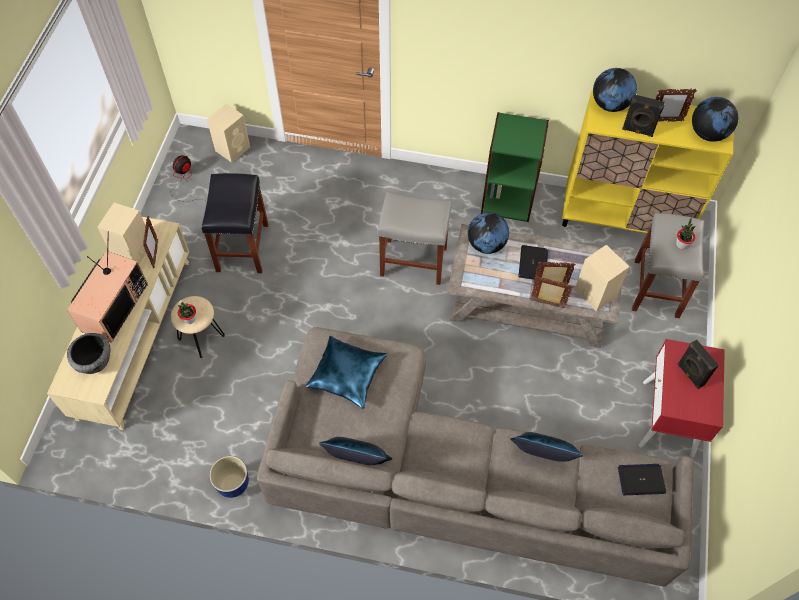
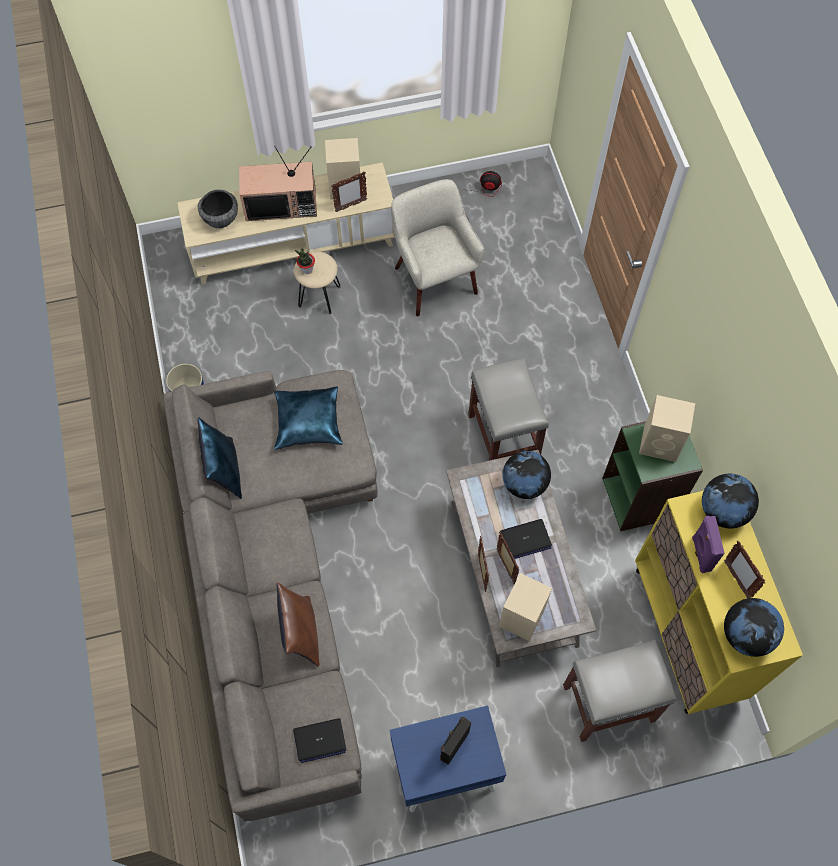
camera: 65 degrees right, 5 degrees up
black stool [202,173,268,273] -> beige armchair [391,179,484,317]
beige speaker [207,104,250,163] -> beige speaker moved to [639,395,695,462]
blue pillow [510,432,583,462] -> brown pillow [277,582,319,666]
laptop [618,464,666,495] -> laptop turned 105 degrees clockwise [293,718,346,763]
black speaker [622,94,665,137] -> purple speaker [692,516,725,573]
red nightstand [639,339,725,457] -> blue nightstand [390,706,507,812]
potted plant [676,218,695,249] -> none

